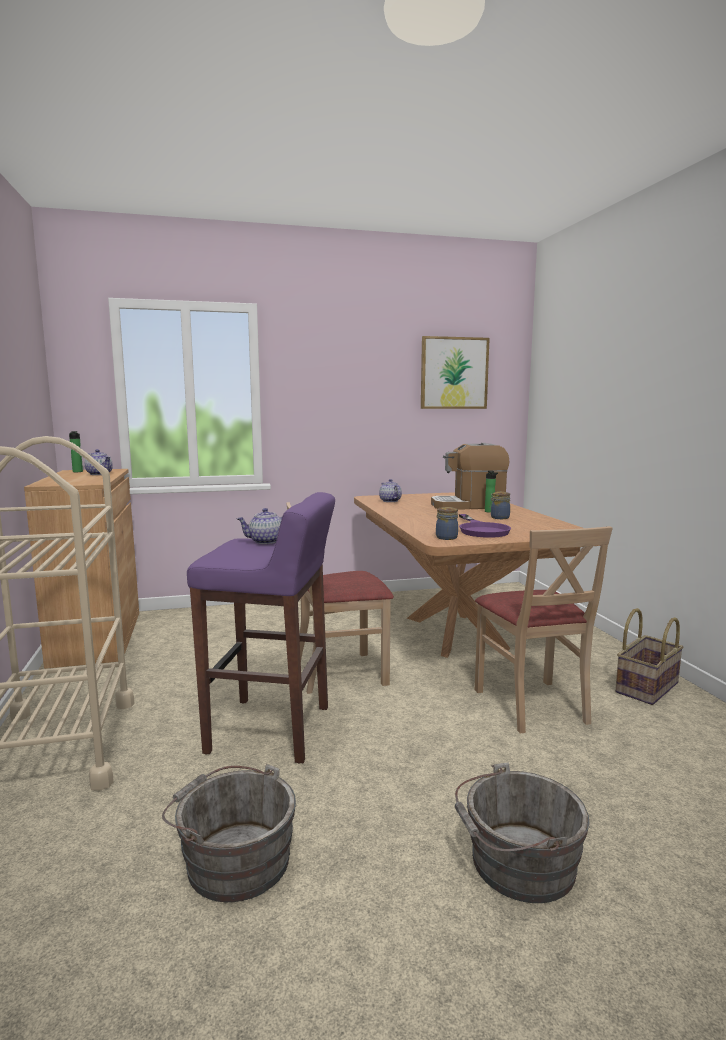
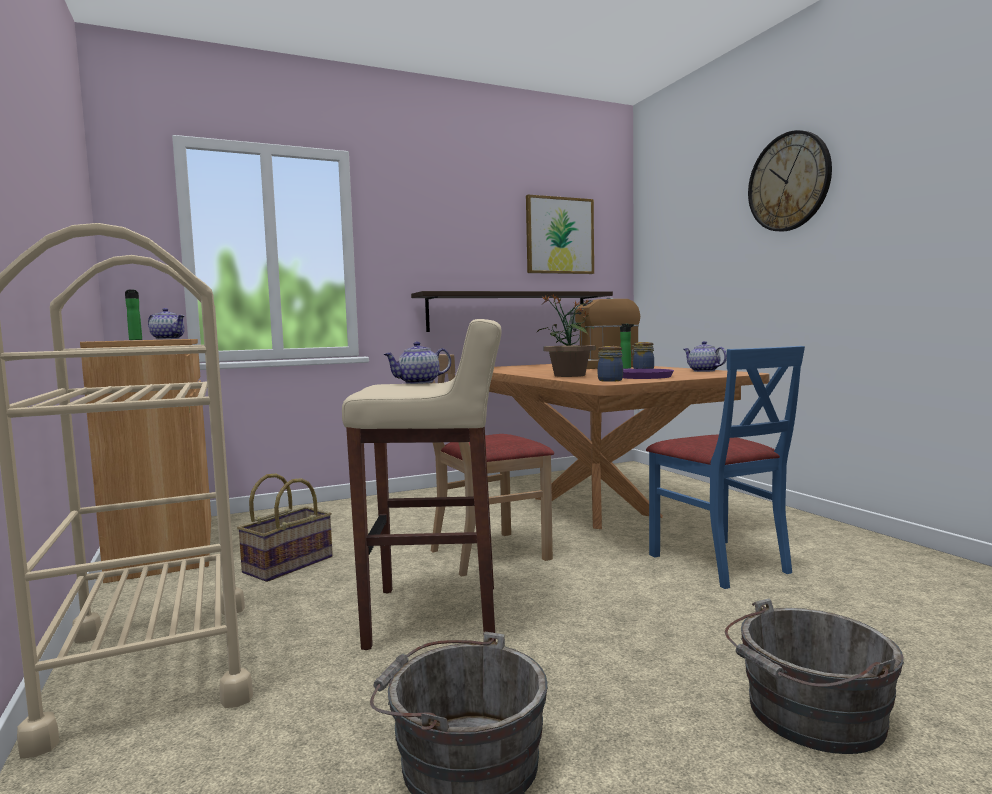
camera: 10 degrees left, 5 degrees down
purple stool [187,492,335,764] -> beige stool [342,319,502,650]
teapot [379,479,402,502] -> teapot moved to [683,341,727,372]
beige chair [475,526,613,734] -> blue chair [646,346,805,589]
basket [615,608,684,705] -> basket moved to [237,473,333,582]
none -> shelf [411,291,613,332]
none -> potted plant [536,294,596,377]
none -> wall clock [748,130,832,232]

